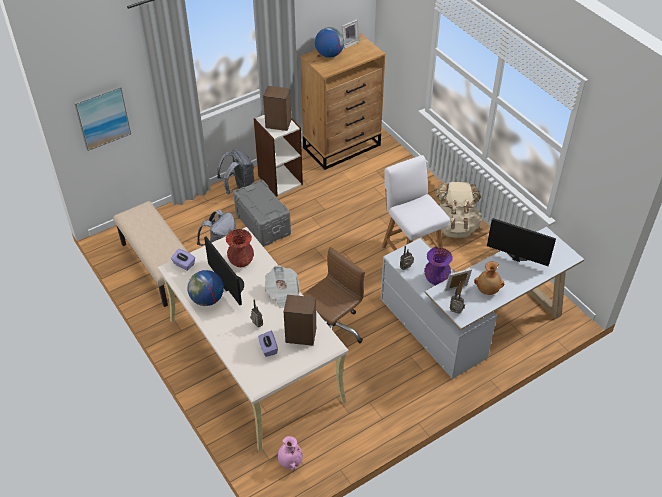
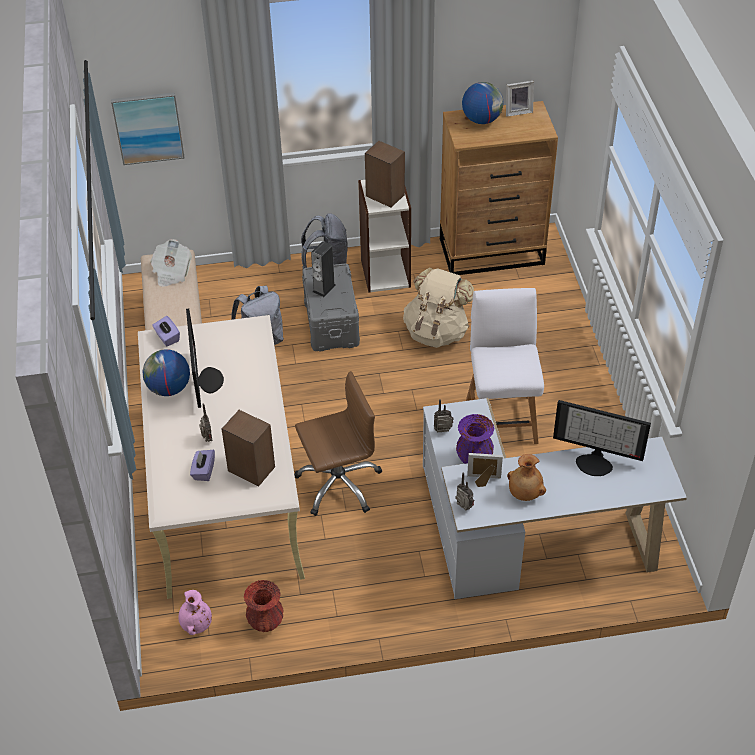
camera: 25 degrees right, 0 degrees up
red vase [226,229,254,268] -> red vase moved to [244,580,283,632]
newspaper [265,265,300,308] -> newspaper moved to [150,239,192,287]
beige backpack [435,182,482,238] -> beige backpack moved to [403,268,474,348]
monitor [487,218,556,266] -> monitor turned 150 degrees clockwise [553,400,651,476]
none -> speaker [311,241,336,297]

